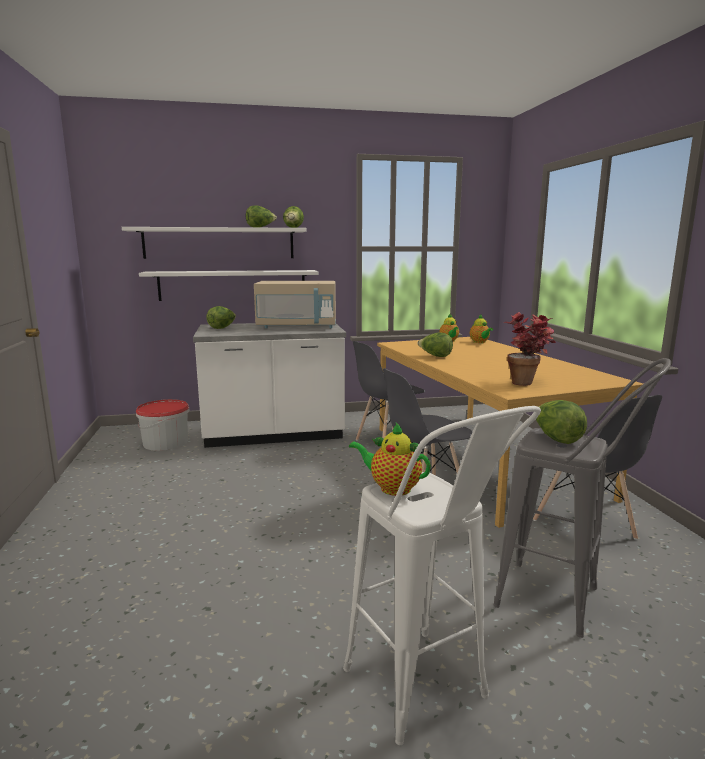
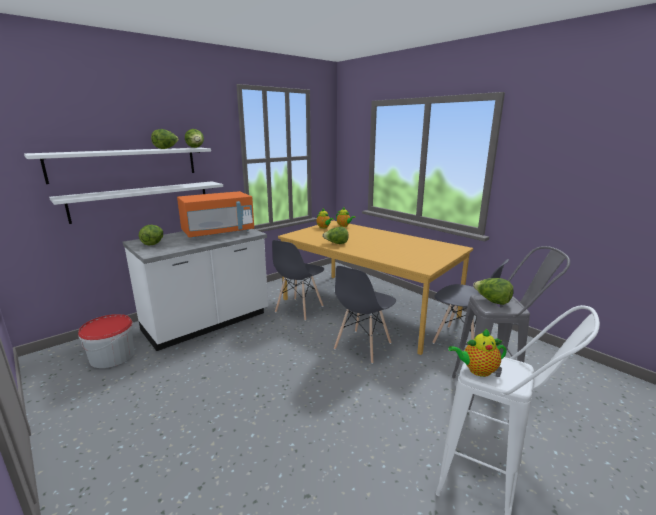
camera: 30 degrees left, 5 degrees up
beige microwave [254,281,336,328] -> orange microwave [177,191,254,238]
potted plant [503,312,556,386] -> none

